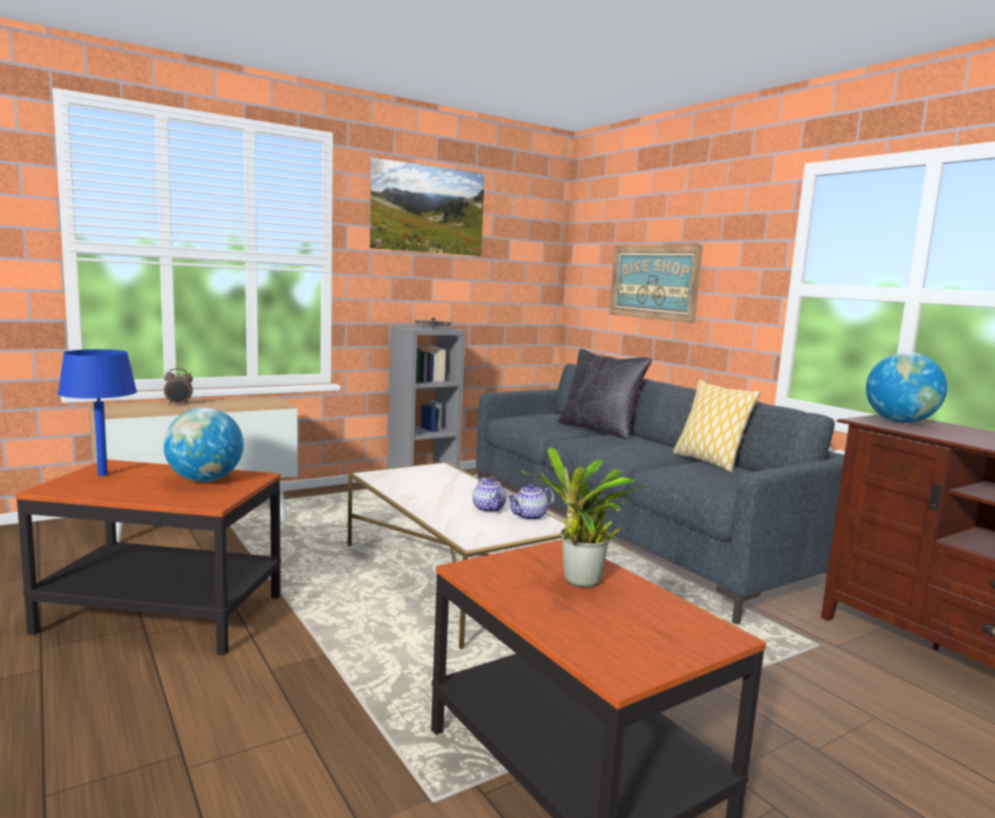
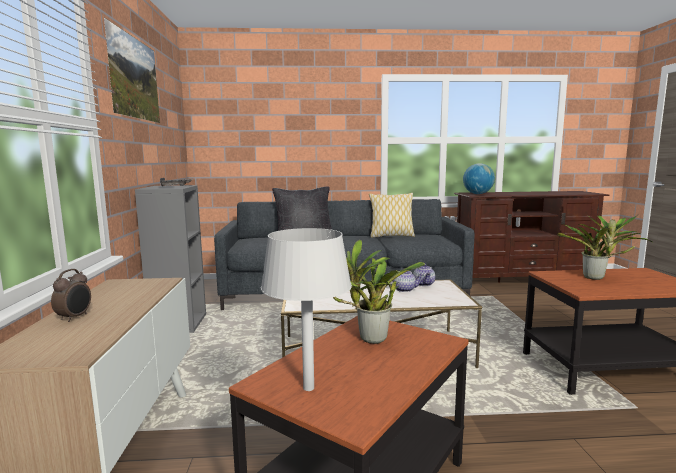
camera: 60 degrees left, 0 degrees up
blue table lamp [58,349,137,476] -> grey table lamp [261,228,352,391]
globe [163,408,244,482] -> potted plant [333,240,425,344]
picture [609,245,703,323] -> none

